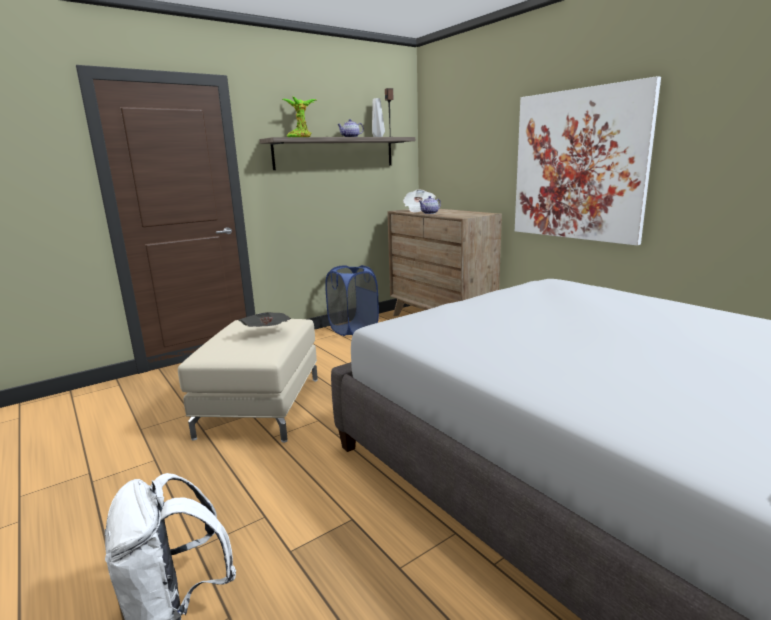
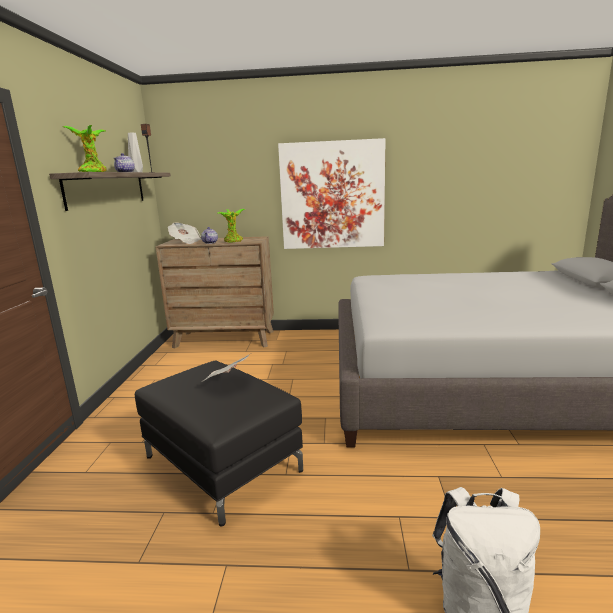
camera: 50 degrees left, 0 degrees up
beige ottoman [178,319,318,443] -> black ottoman [135,360,303,527]
blue laundry basket [325,265,379,336] -> none
none -> potted plant [217,209,245,243]

